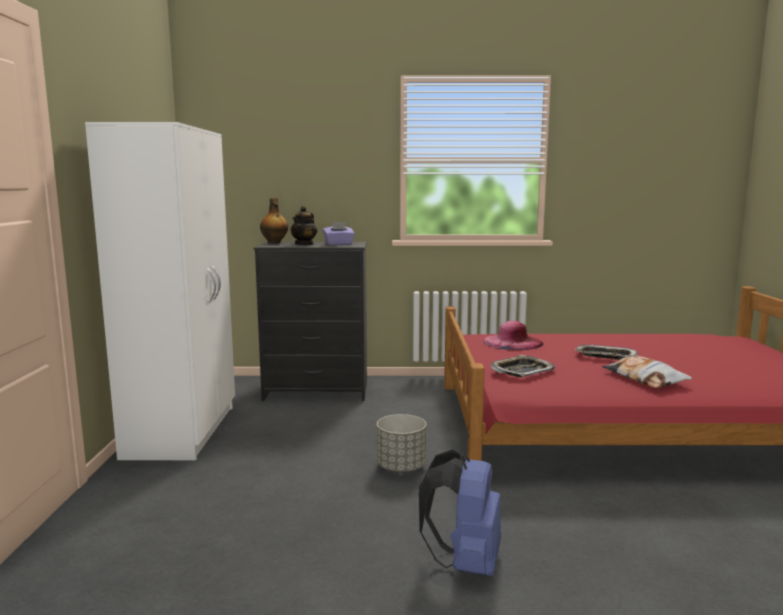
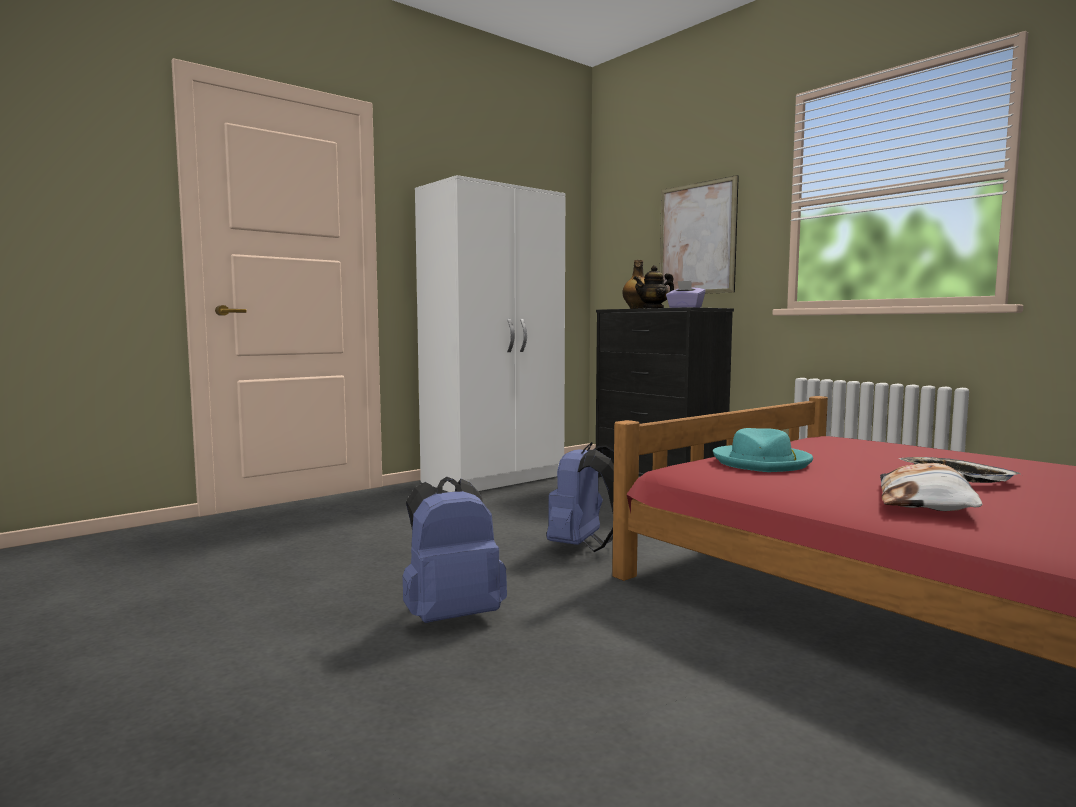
camera: 50 degrees right, 5 degrees down
grey planter [377,414,427,472] -> blue backpack [547,442,614,552]
pink hat [483,321,544,350] -> none
tray [491,355,555,377] -> turquoise hat [713,428,813,472]
none -> picture [660,175,739,294]

